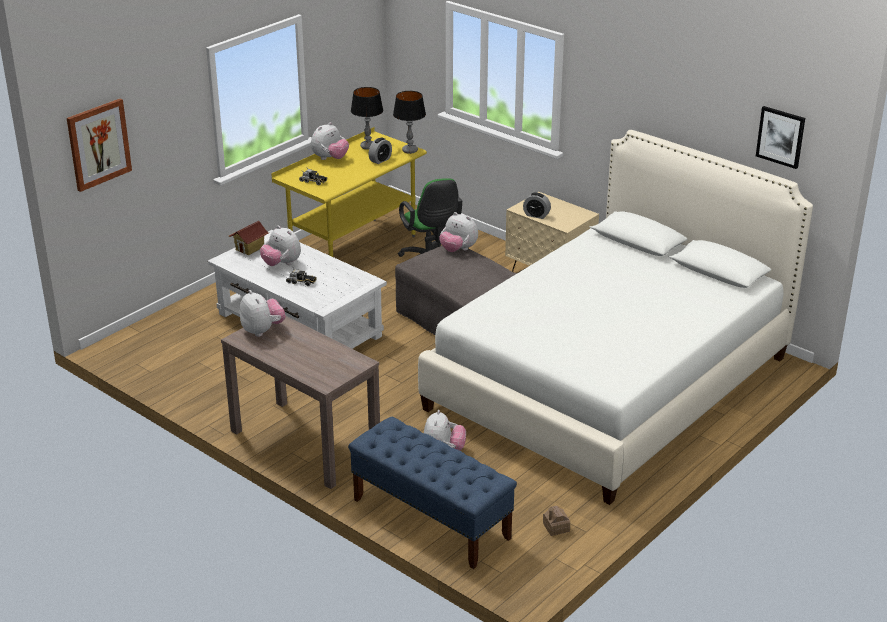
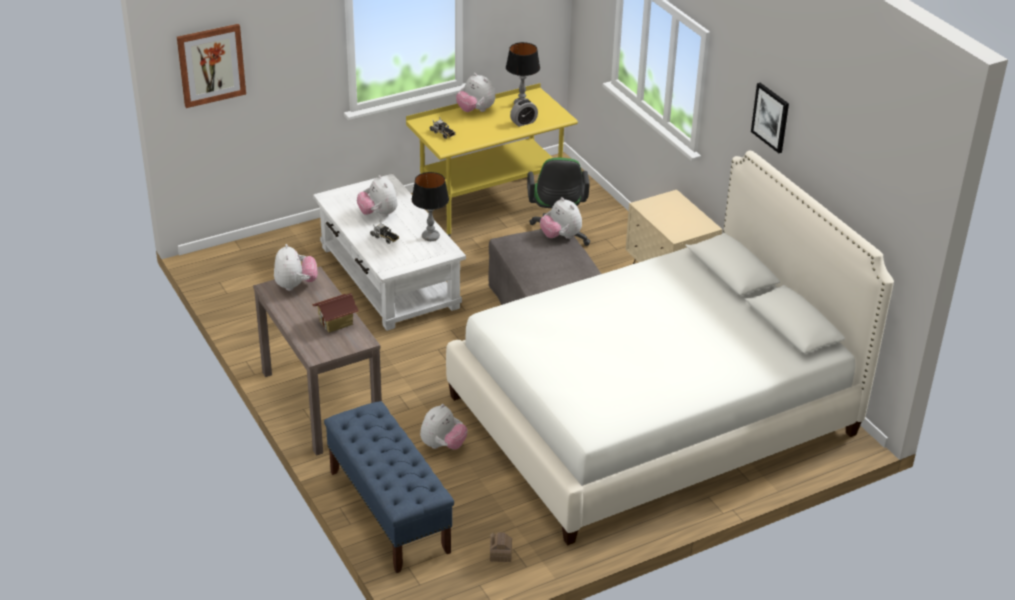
camera: 20 degrees right, 5 degrees up
toy house [229,221,269,255] -> toy house moved to [312,293,359,333]
plush toy [311,122,349,160] -> plush toy turned 75 degrees clockwise [456,73,495,112]
table lamp [393,91,426,154] -> table lamp moved to [412,172,449,241]
alarm clock [523,193,551,219] -> none
picture [756,106,805,169] -> picture moved to [751,83,789,153]

